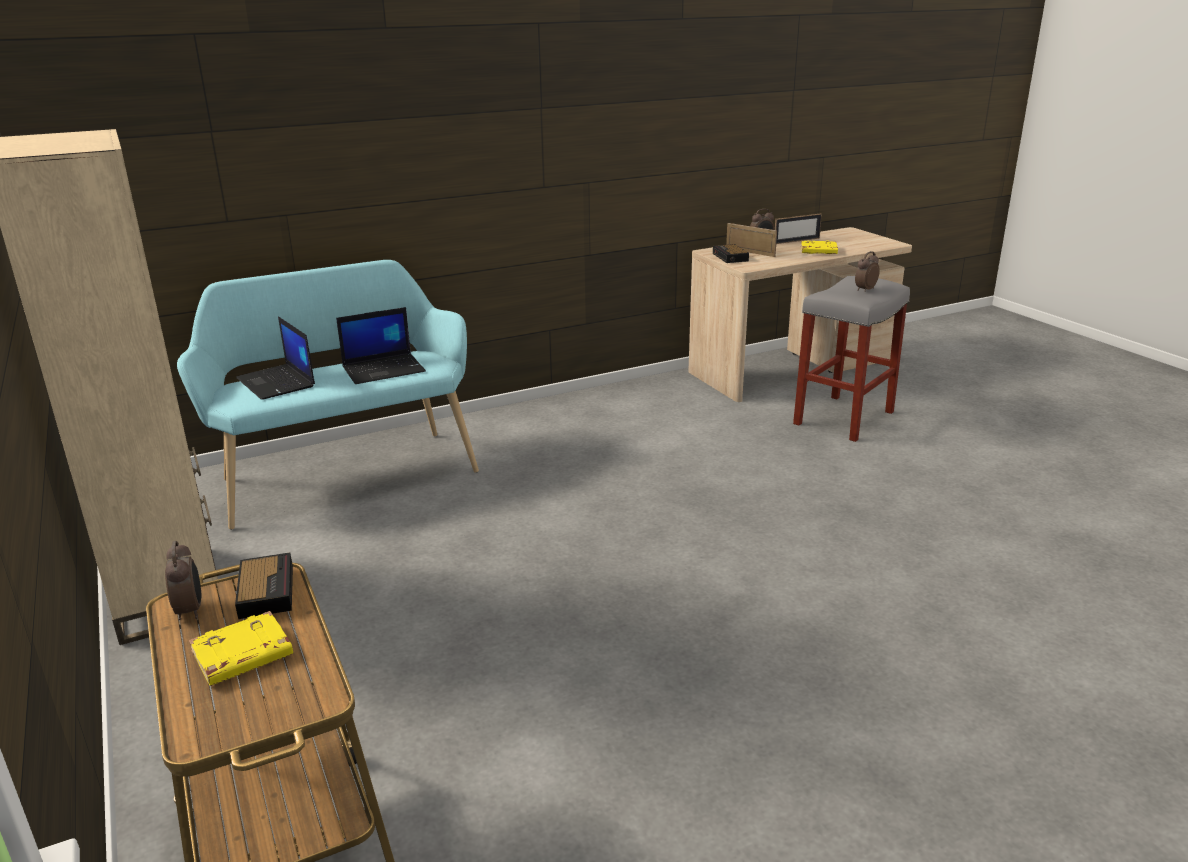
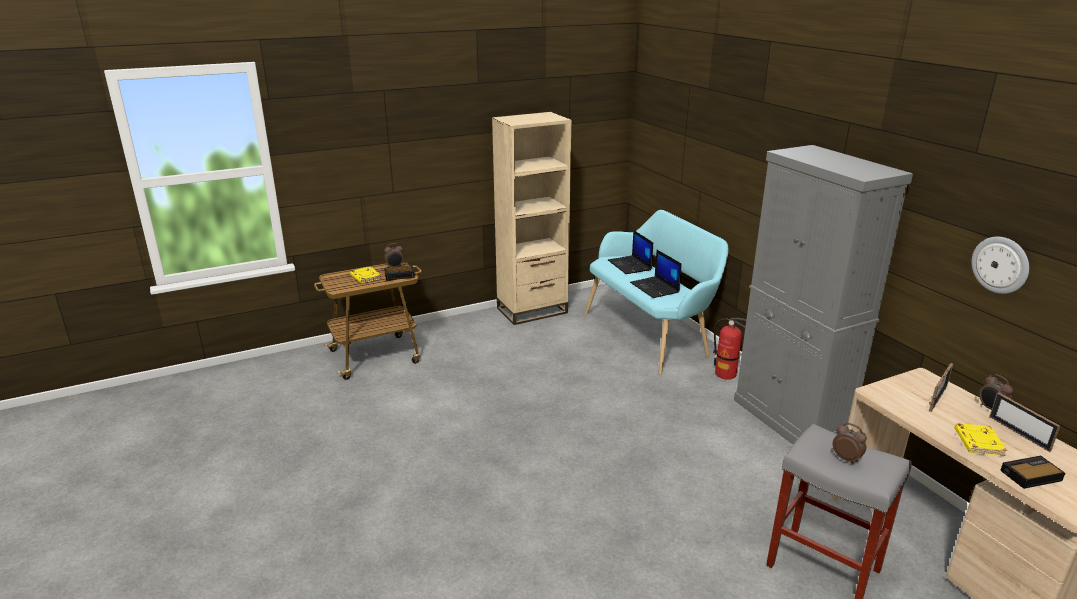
camera: 90 degrees right, 0 degrees up
laptop [236,317,315,400] -> laptop turned 75 degrees counterclockwise [608,230,653,274]
alarm clock [713,244,749,263] -> alarm clock moved to [1000,456,1065,489]
none -> fire extinguisher [713,318,746,380]
none -> grey cabinet [734,145,913,444]
none -> wall clock [971,237,1029,294]

